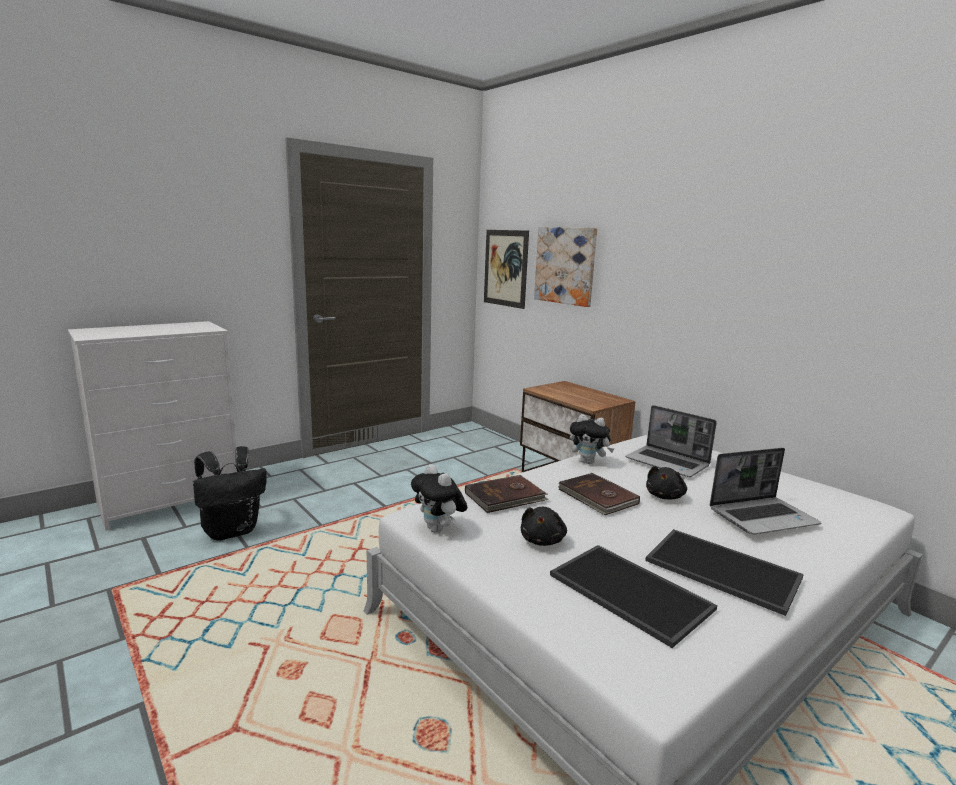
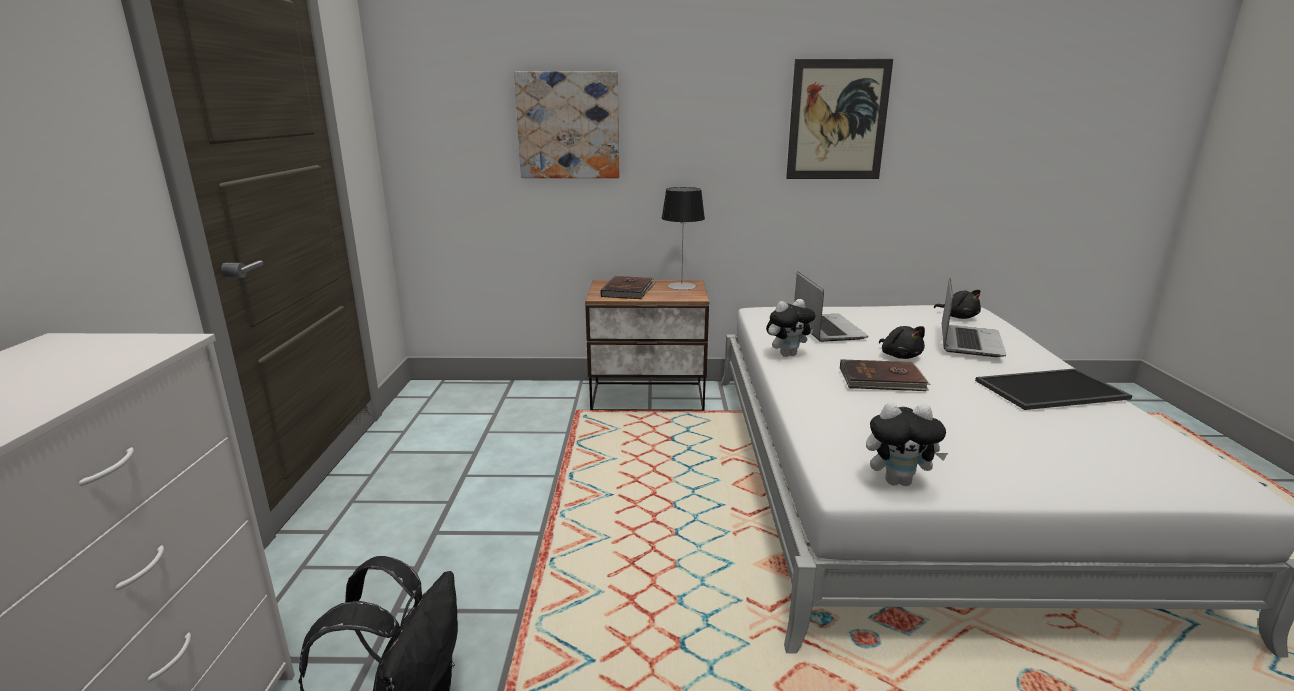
camera: 50 degrees left, 5 degrees up
brown book [465,475,548,513] -> brown book moved to [600,276,656,299]
picture [484,230,529,309] -> picture moved to [786,59,893,179]
black plush toy [521,507,567,546] -> black plush toy moved to [934,290,981,319]
tray [550,545,717,648] -> none
laptop [626,405,717,477] -> laptop turned 90 degrees counterclockwise [794,271,868,342]
none -> table lamp [661,187,705,290]

